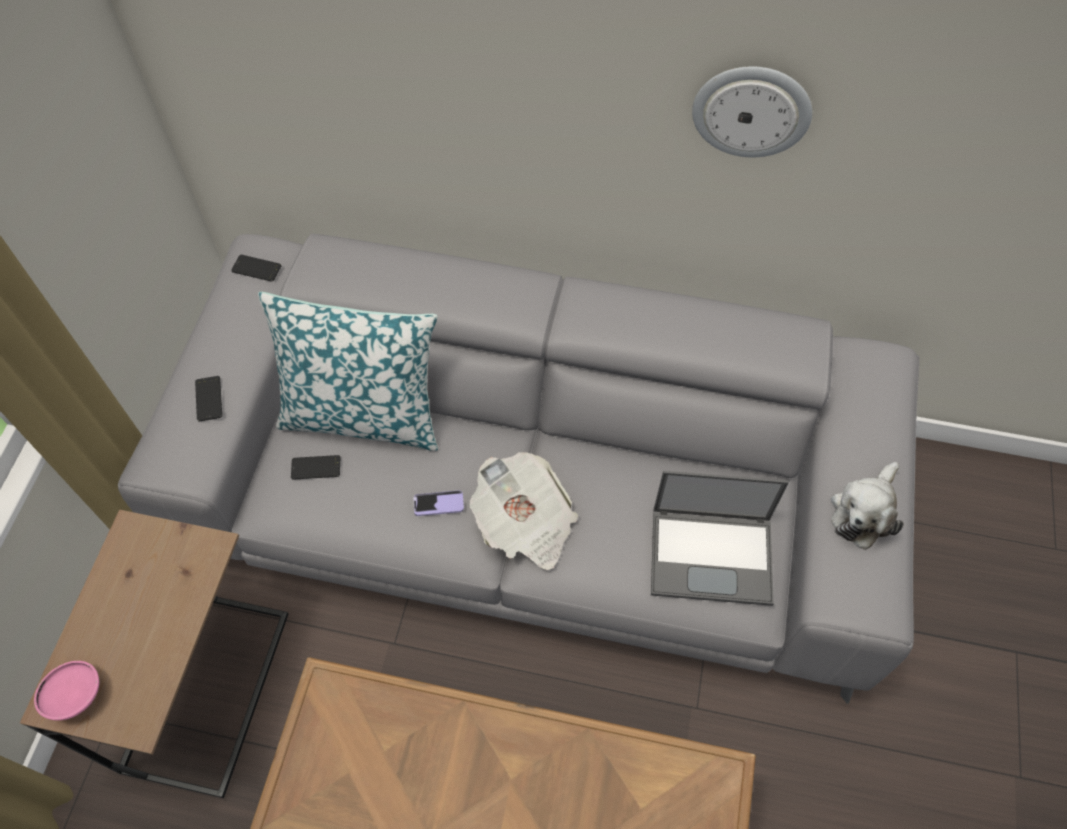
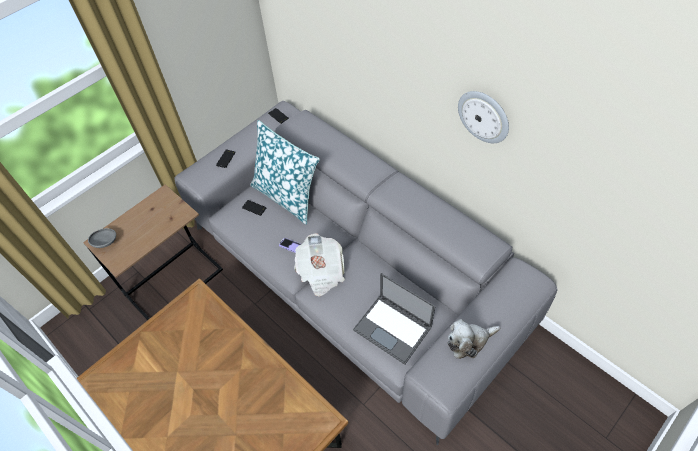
camera: 35 degrees right, 5 degrees down
pink bowl [34,661,99,721] -> grey bowl [88,228,116,248]

